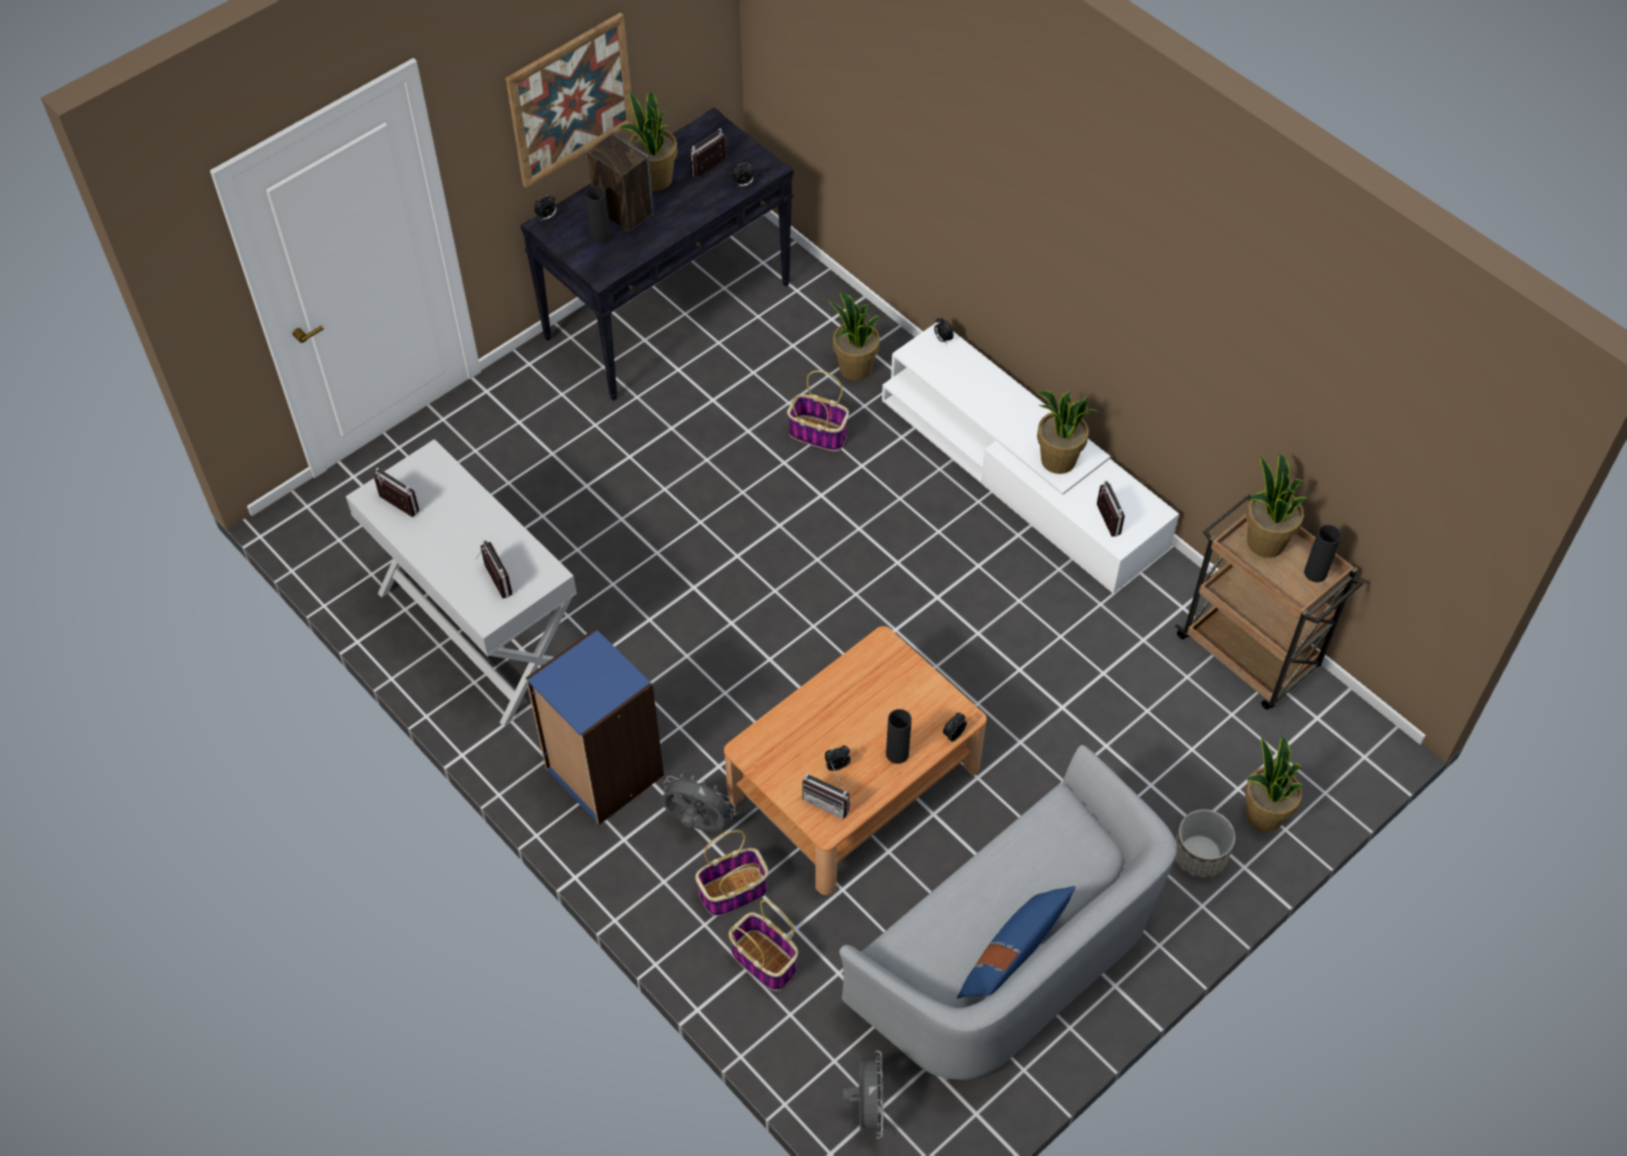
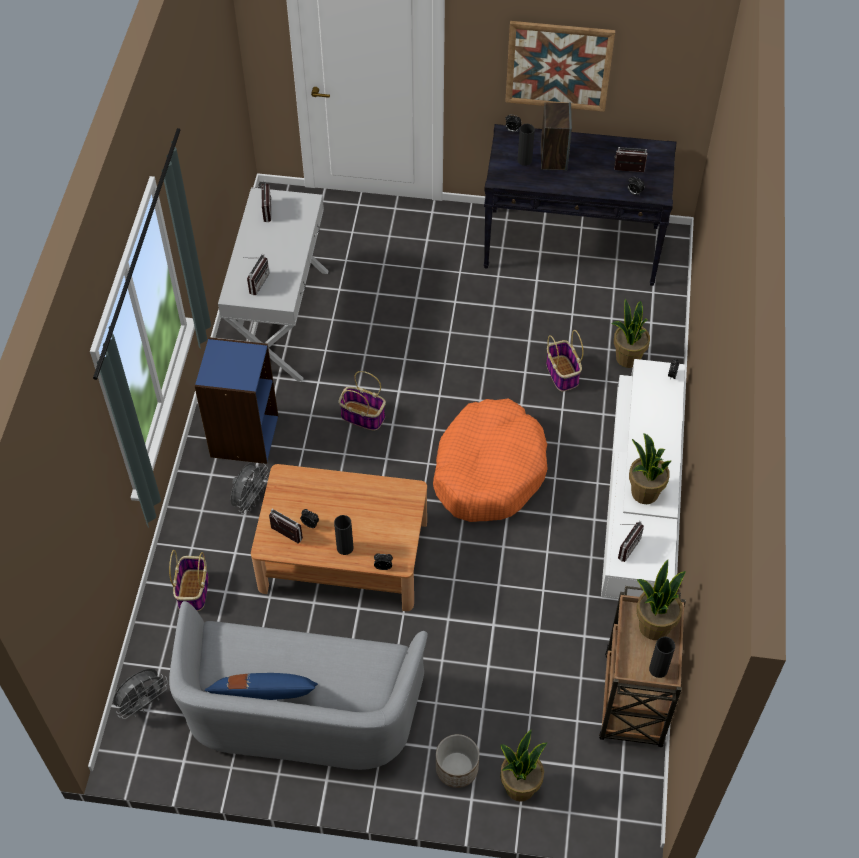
camera: 50 degrees right, 0 degrees up
potted plant [620,91,678,191] -> none
grey fan [661,773,736,831] -> grey fan turned 45 degrees clockwise [231,462,269,514]
basket [695,830,769,916] -> basket moved to [339,371,386,430]
radio [802,760,850,819] -> radio turned 135 degrees clockwise [269,509,303,543]
none -> orange dog bed [433,398,548,522]

